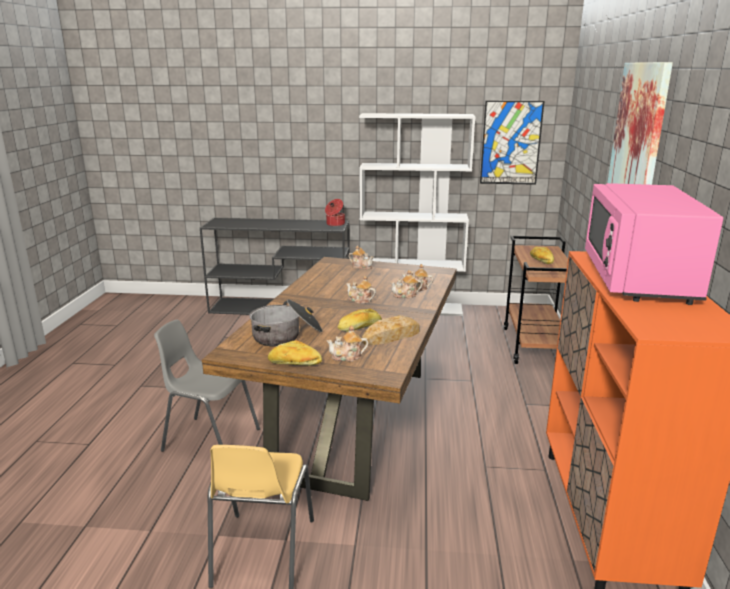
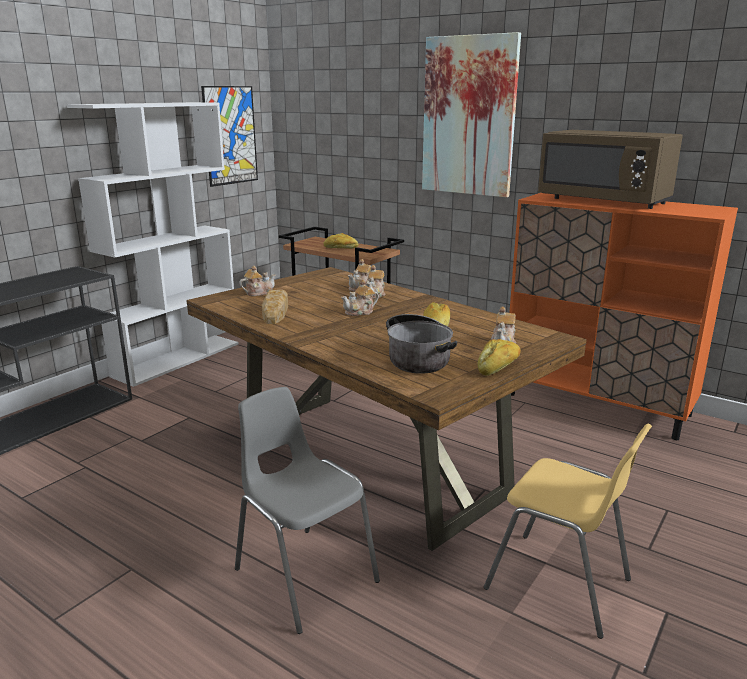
camera: 60 degrees left, 0 degrees up
grey chair [154,319,260,452] -> grey chair turned 90 degrees clockwise [235,387,380,634]
cooking pot [325,199,345,226] -> none
bread [362,315,420,345] -> bread moved to [262,290,288,324]
pink microwave [585,183,723,305] -> brown microwave [538,130,683,209]

